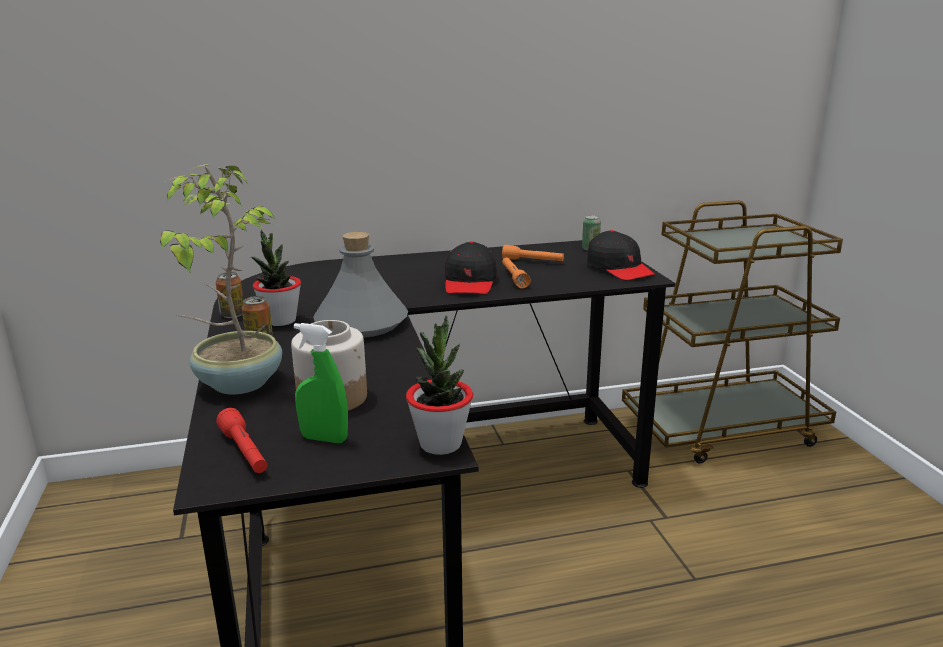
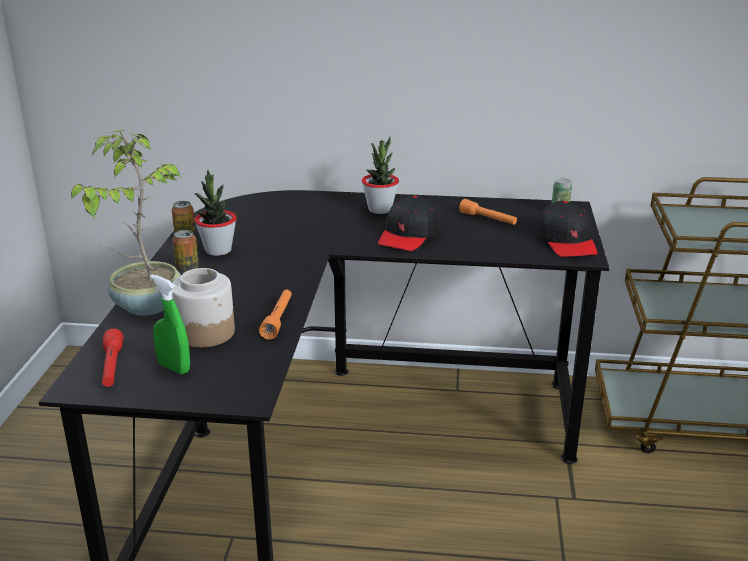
camera: 20 degrees right, 5 degrees up
grey bottle [313,232,408,338] -> none
potted plant [406,315,473,455] -> potted plant moved to [362,137,399,214]
orange flashlight [502,257,531,289] -> orange flashlight moved to [259,290,292,340]

